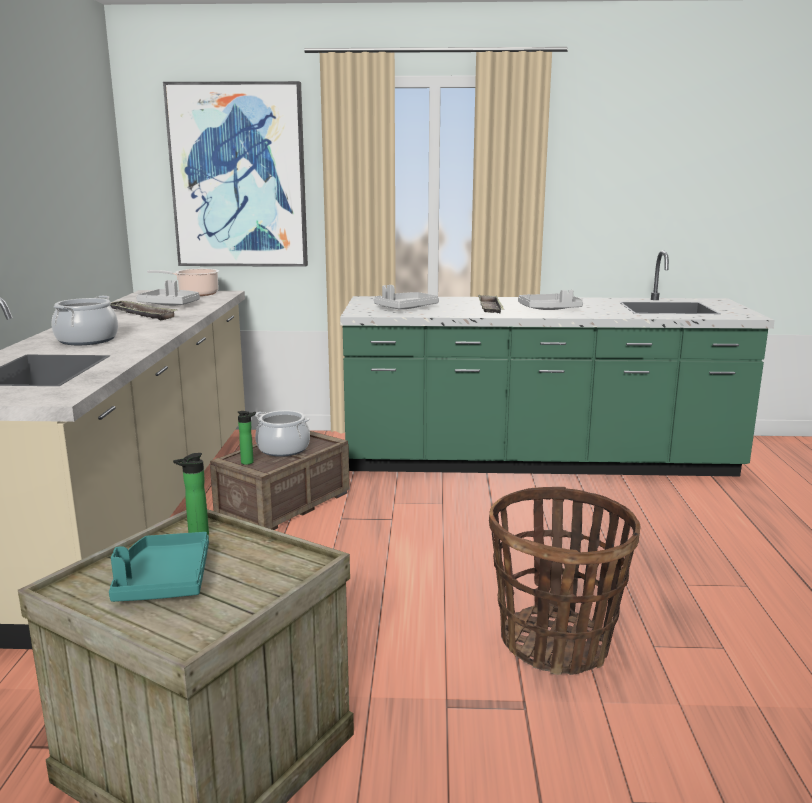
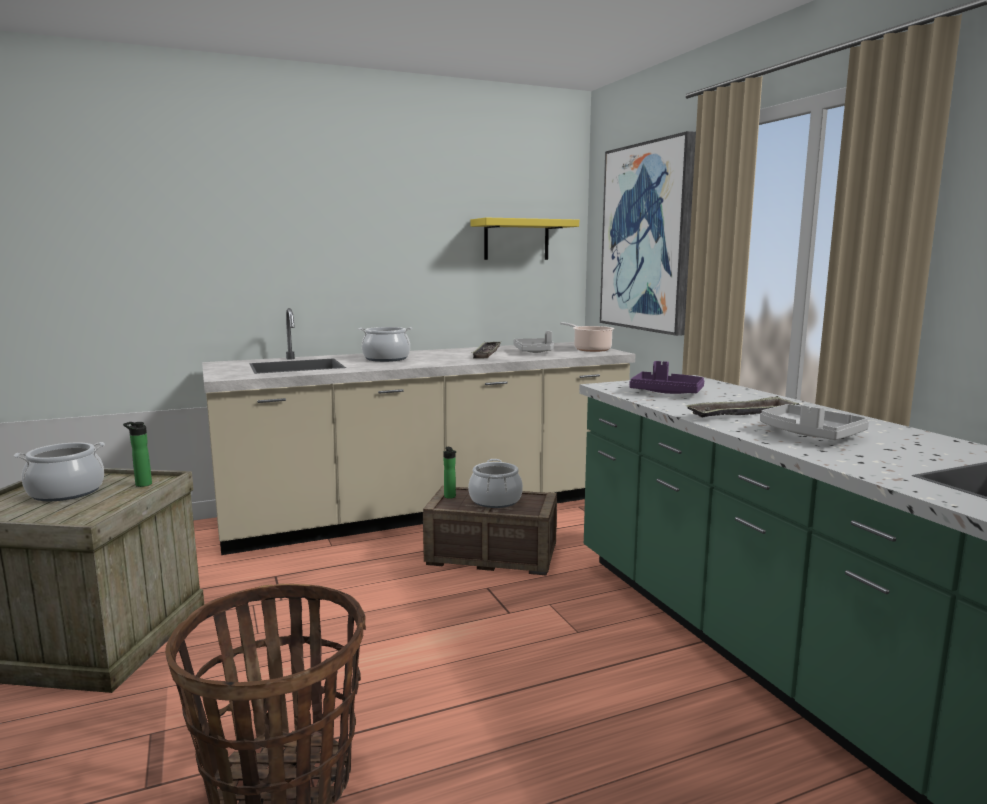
camera: 65 degrees right, 5 degrees down
turquoise tray [109,532,209,602] -> cooking pot [14,442,105,501]
grey tray [374,285,439,309] -> purple tray [629,361,705,394]
none -> yellow shelf [470,218,579,260]

